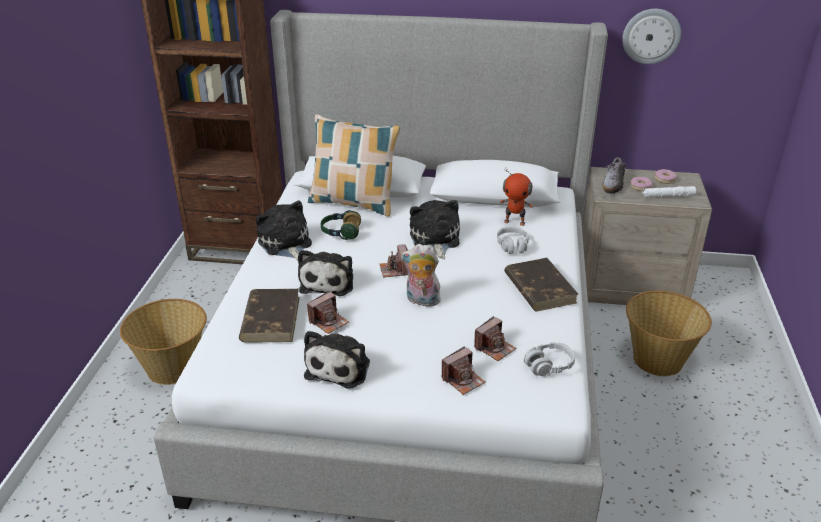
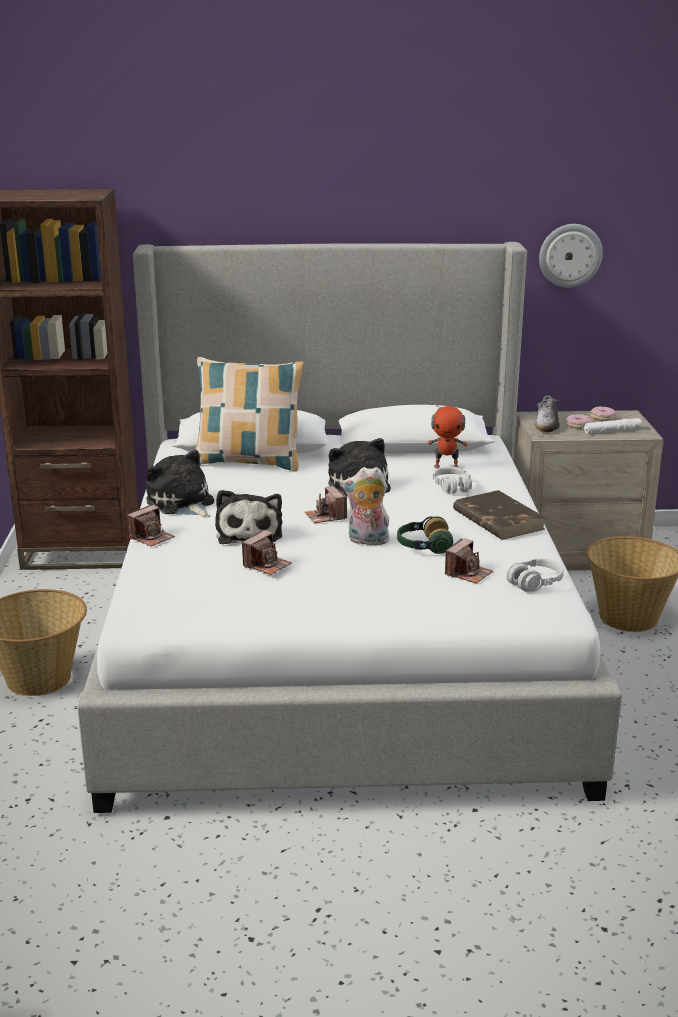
camera: 10 degrees left, 10 degrees down
brown book [239,289,300,343] -> none
plush toy [304,331,370,389] -> none
headphones [321,210,361,240] -> headphones moved to [397,516,453,554]
camera [441,346,486,395] -> camera moved to [127,505,175,547]

